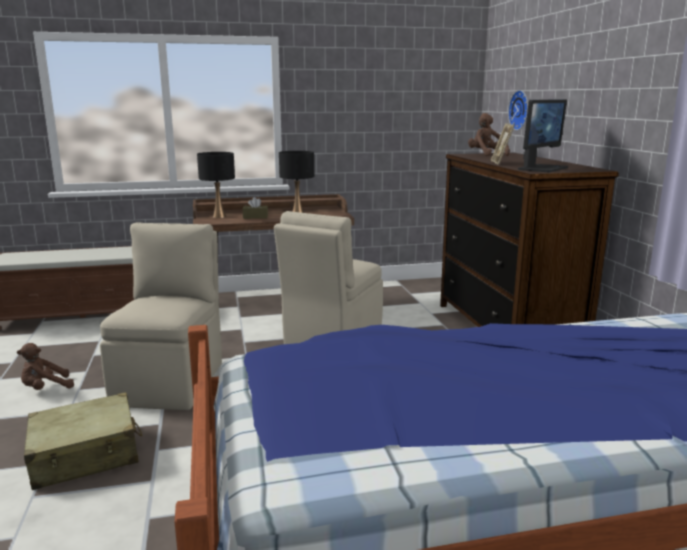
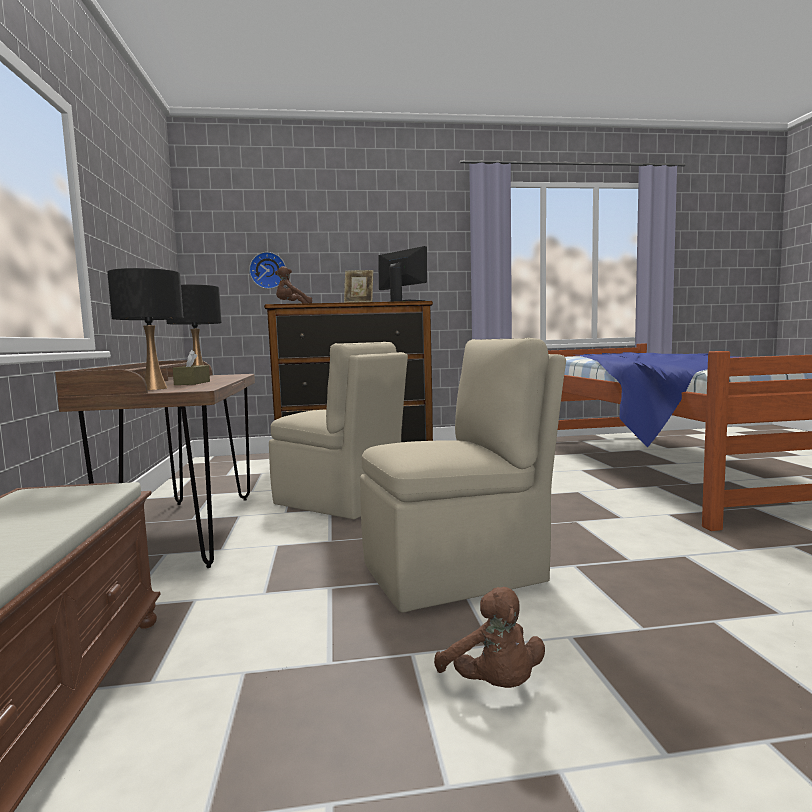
camera: 85 degrees left, 10 degrees down
beige suitcase [24,392,143,490] -> none
beige chair [100,222,222,410] -> beige chair turned 150 degrees clockwise [360,338,566,613]

